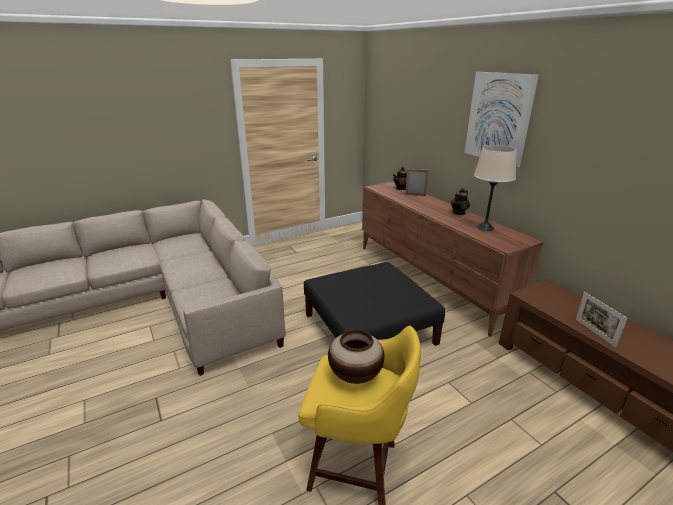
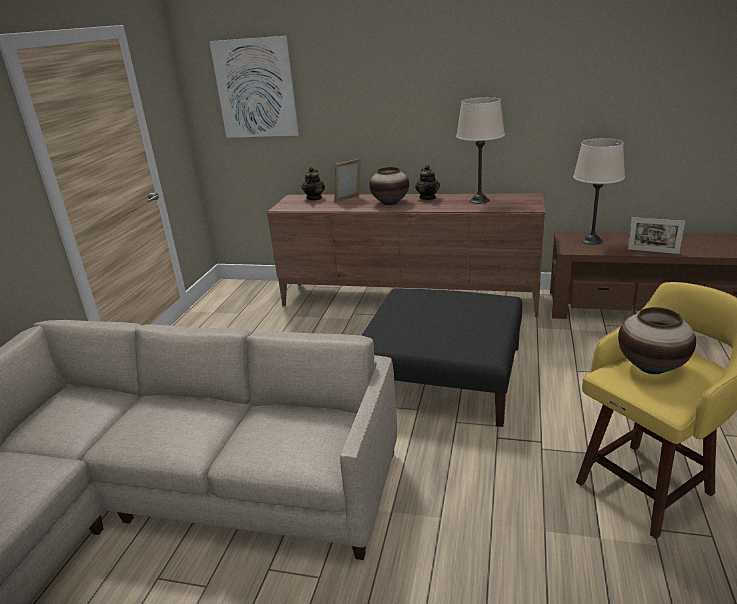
camera: 45 degrees left, 0 degrees up
picture [465,72,539,167] -> picture moved to [209,36,299,138]
none -> vase [369,167,409,205]
none -> beige table lamp [573,138,625,245]

